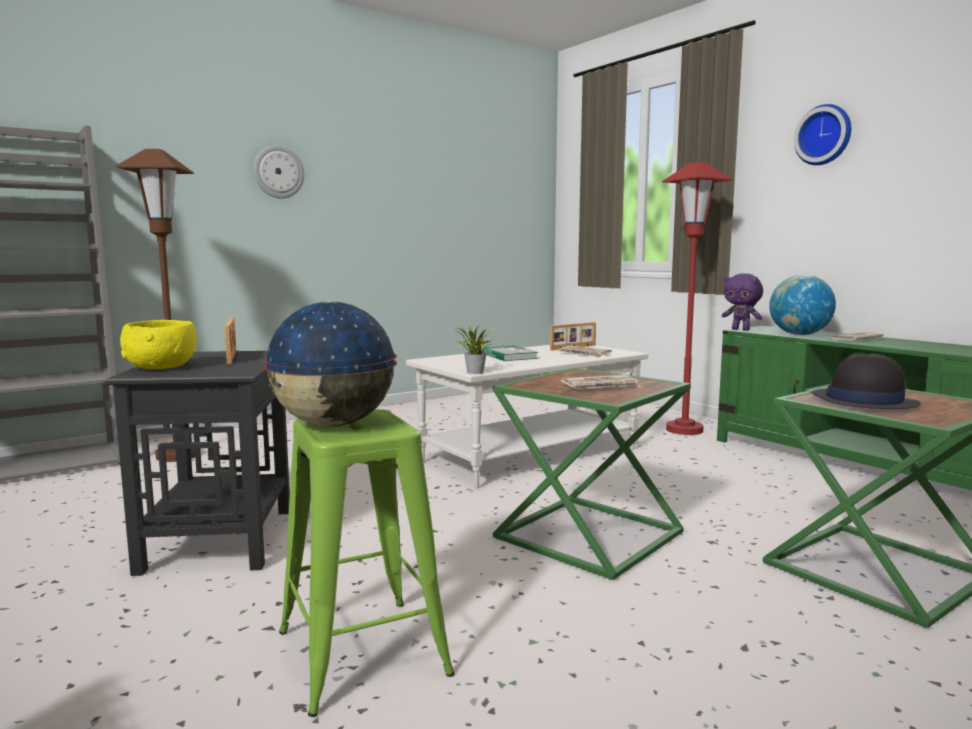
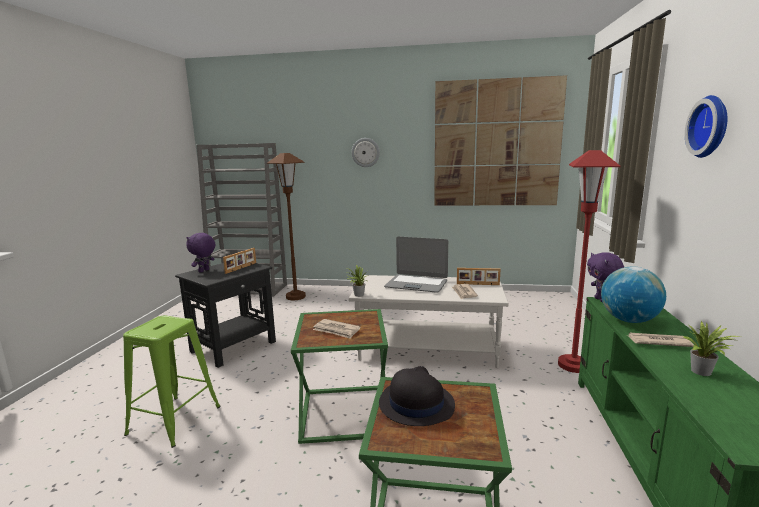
camera: 45 degrees right, 5 degrees up
yellow bowl [120,320,197,369] -> purple plush toy [186,233,216,273]
globe [263,301,397,427] -> none
book [483,346,539,361] -> laptop [384,236,448,293]
none -> picture [434,75,567,205]
none -> potted plant [683,321,741,376]

